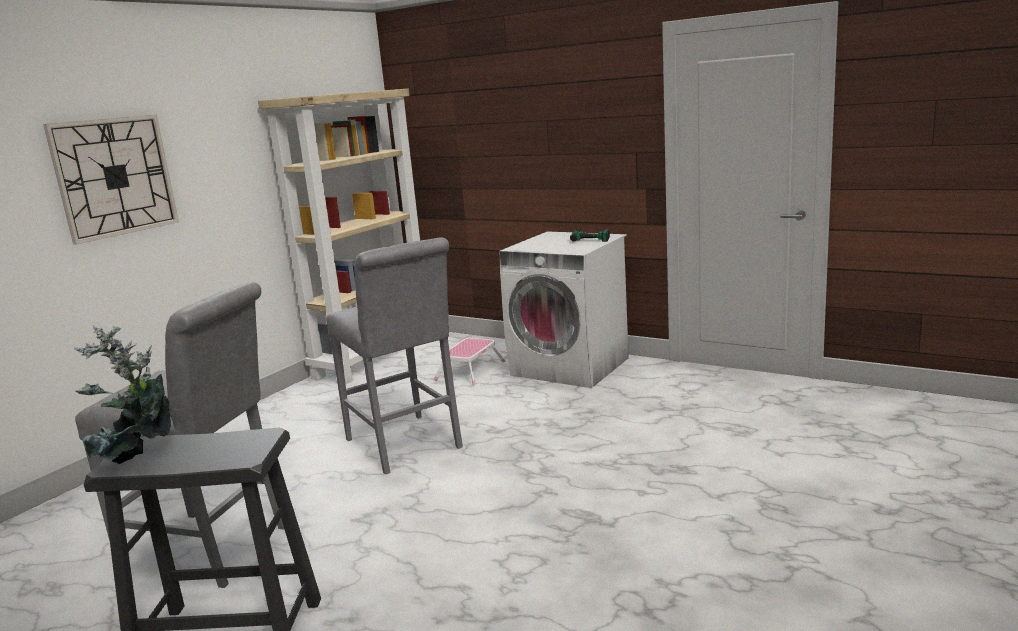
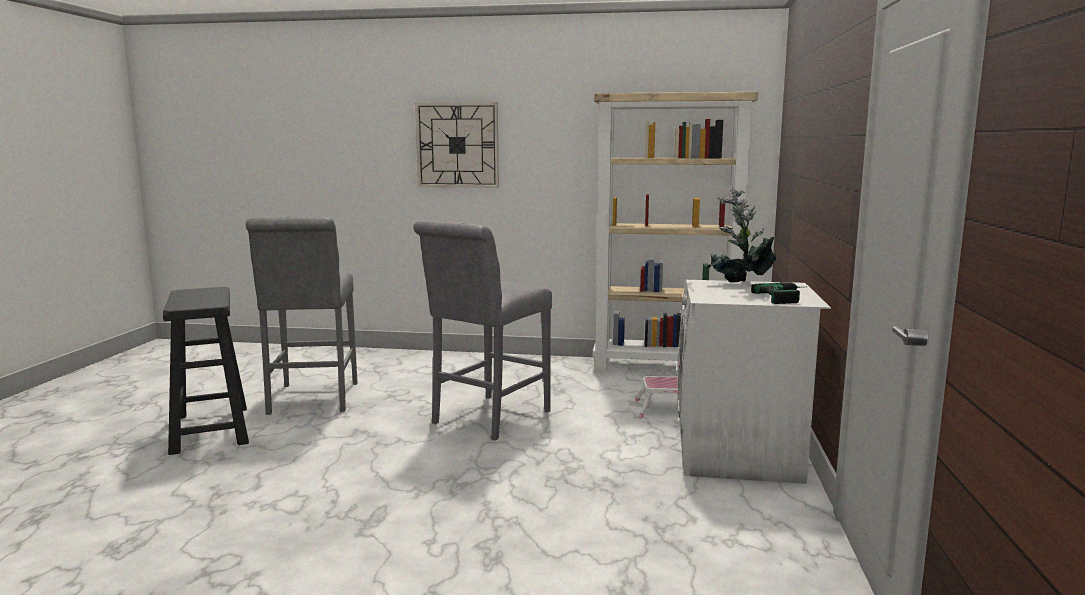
camera: 65 degrees right, 5 degrees down
potted plant [74,326,171,464] -> potted plant moved to [706,187,776,283]

